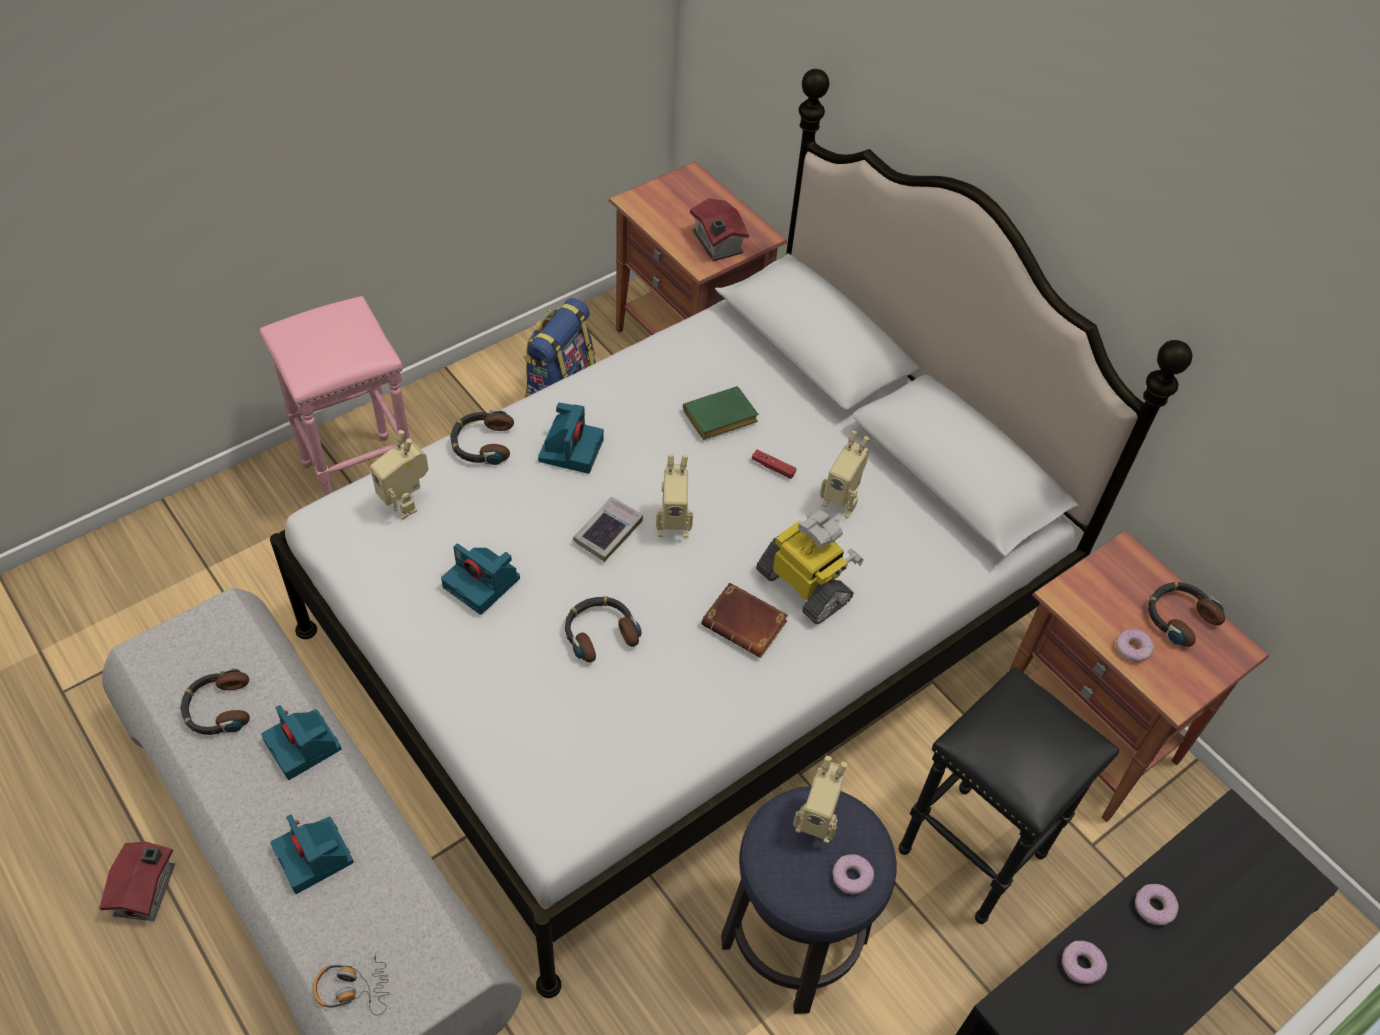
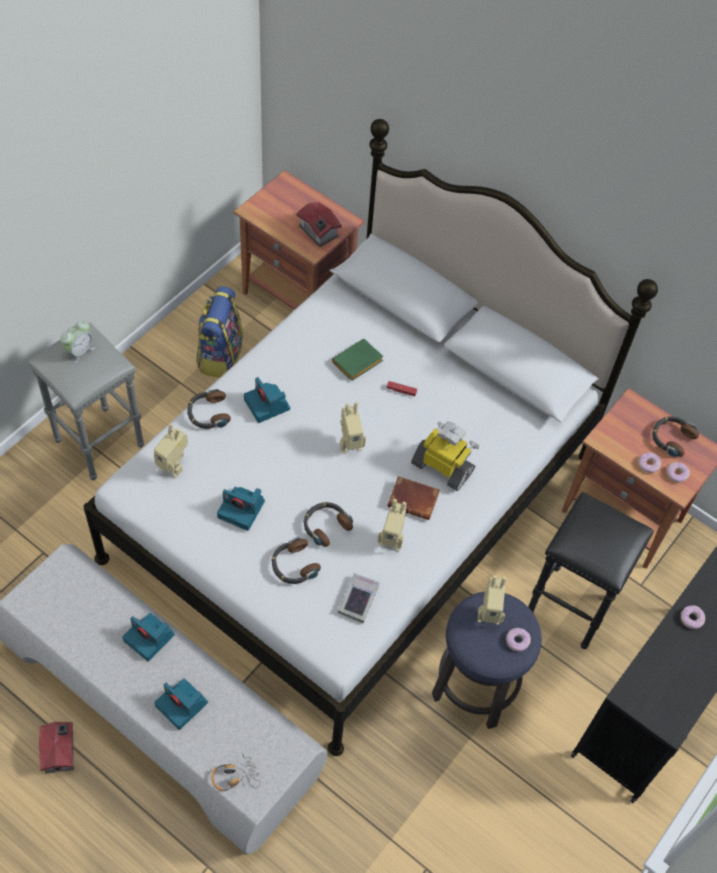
camera: 15 degrees left, 5 degrees up
headphones [180,669,250,735] -> headphones moved to [271,537,321,584]
pink stool [260,296,411,496] -> grey stool [28,323,144,480]
camera [538,403,604,474] -> camera turned 150 degrees clockwise [244,377,290,423]
book [573,497,643,562] -> book moved to [338,574,380,623]
toy robot [820,430,870,518] -> toy robot moved to [378,499,407,551]
donut [1062,941,1107,984] -> donut moved to [667,462,690,482]
none -> alarm clock [60,321,95,364]

